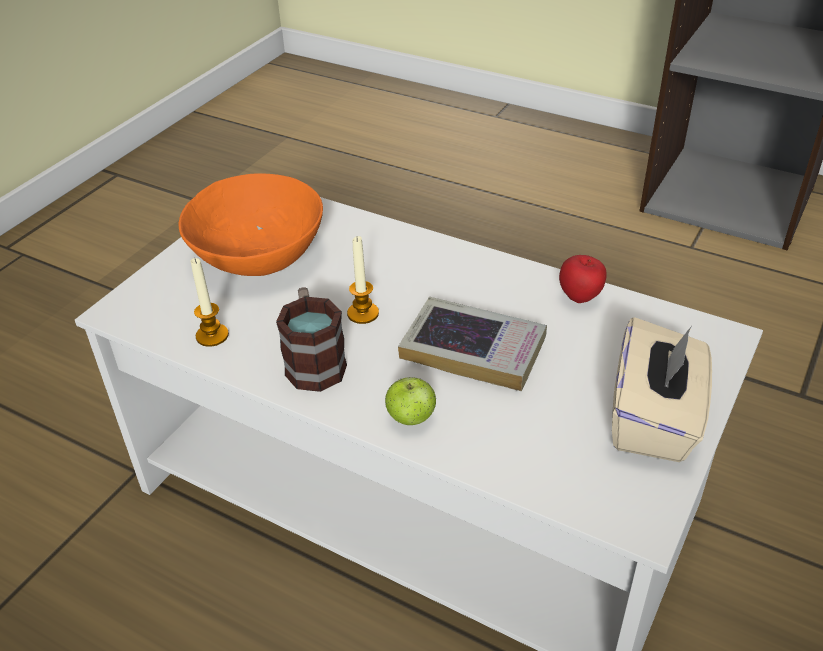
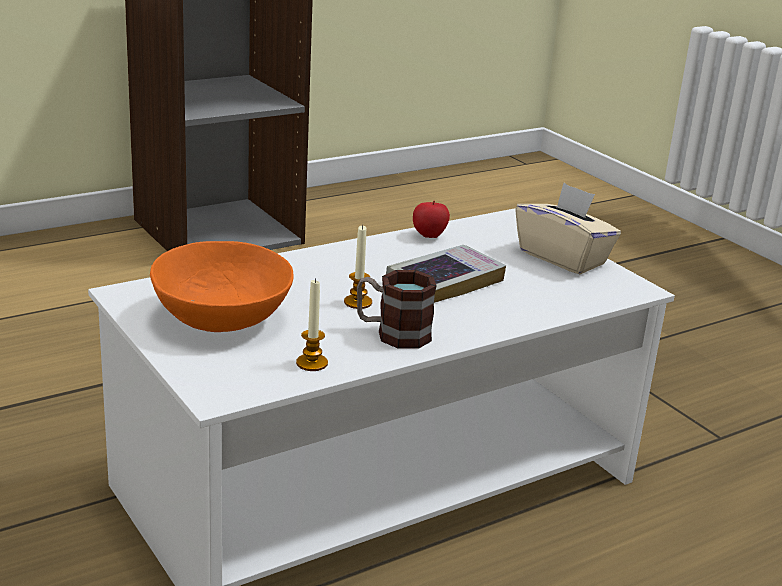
camera: 65 degrees left, 15 degrees down
apple [385,377,436,425] -> none

